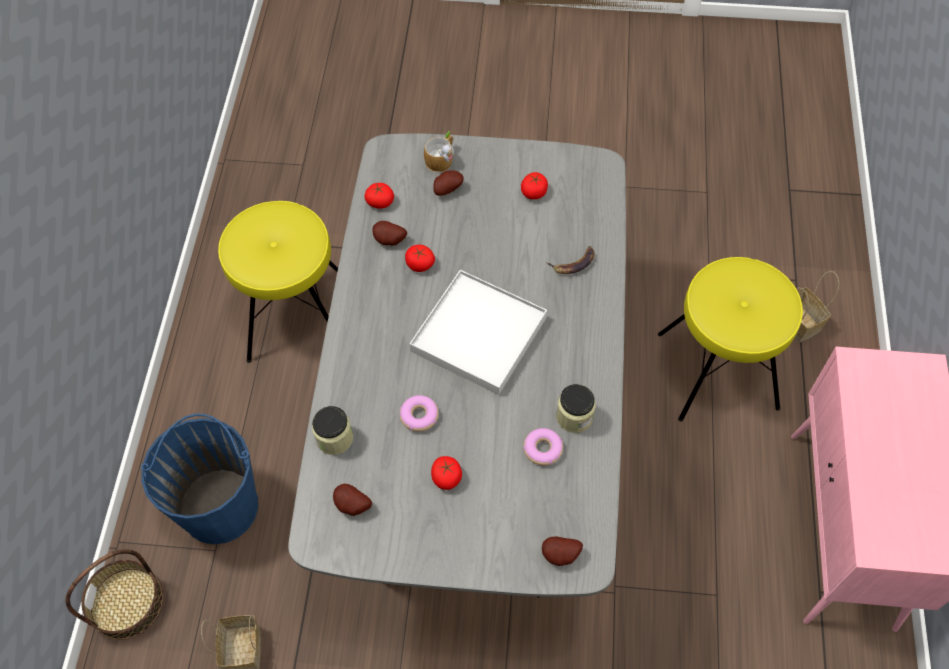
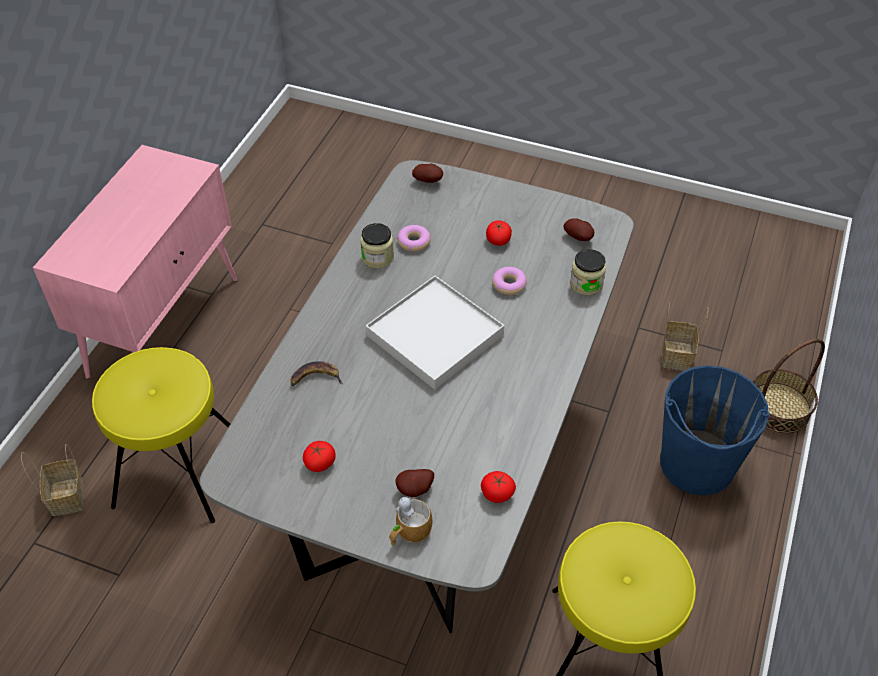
camera: 165 degrees left, 10 degrees down
potato [372,221,407,246] -> none
tomato [405,245,435,272] -> none

